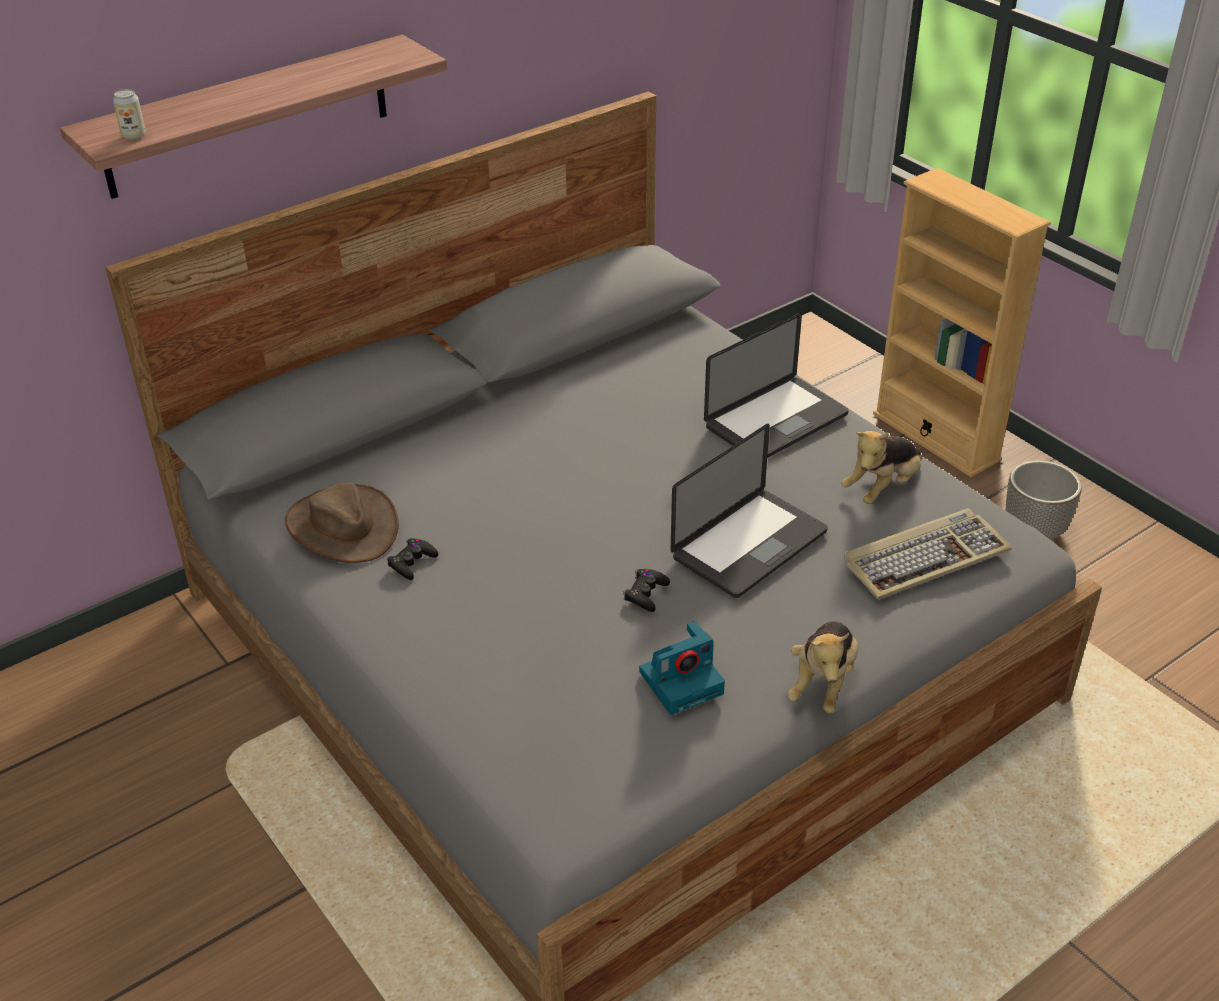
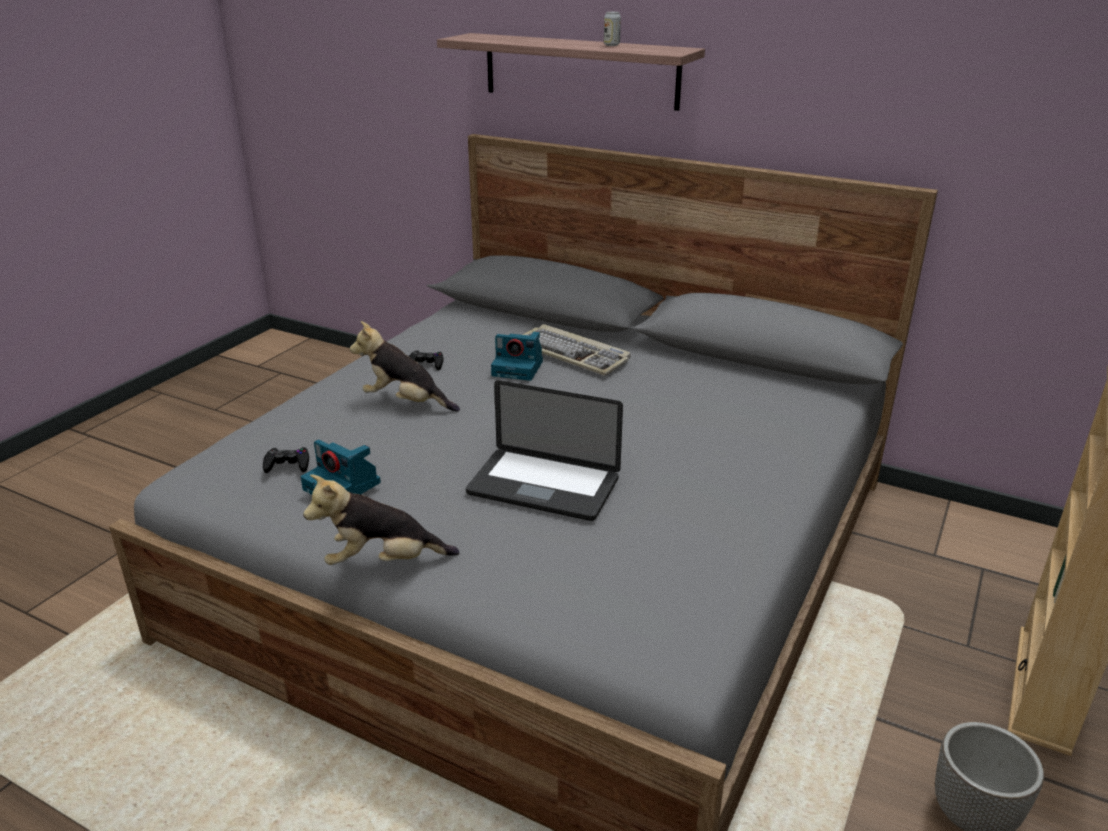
camera: 65 degrees right, 10 degrees down
can [113,89,146,140] -> can moved to [604,12,621,46]
brown hat [285,482,399,563] -> none
black game controller [623,569,670,612] -> black game controller moved to [263,447,309,473]
laptop [704,313,849,458] -> none
plush toy [841,431,922,504] -> plush toy moved to [350,321,460,412]
keyboard [844,508,1012,600] -> keyboard moved to [523,324,631,376]
none -> camera [491,331,543,381]

